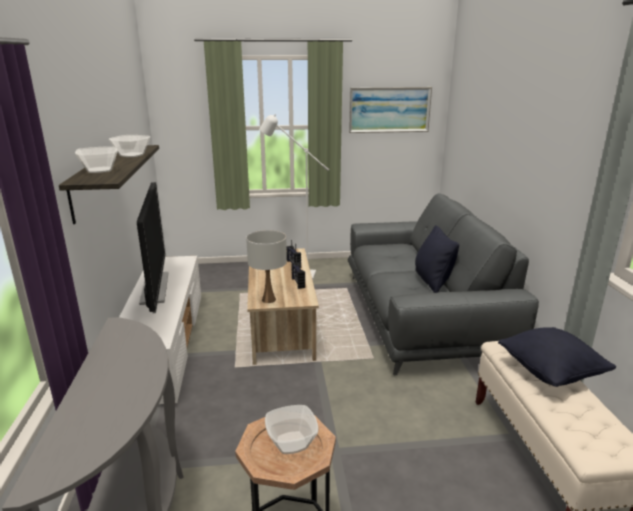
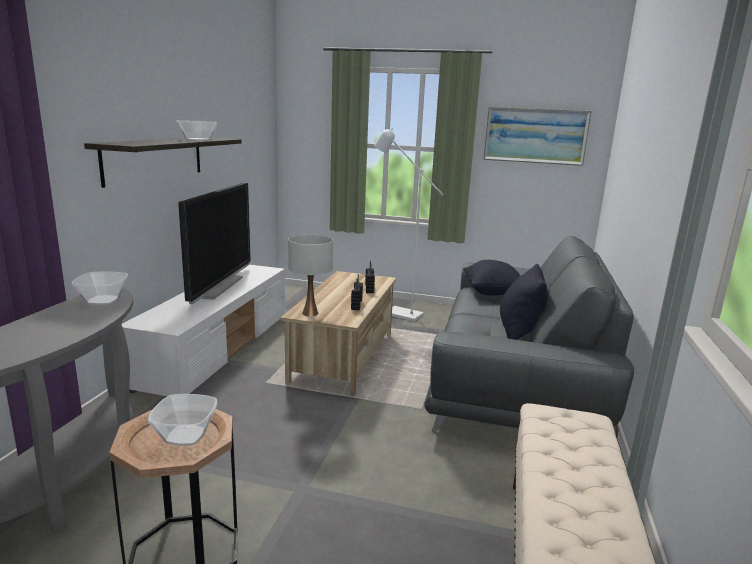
camera: 20 degrees right, 5 degrees down
bowl [75,146,118,173] -> bowl moved to [72,272,128,305]
black pillow [498,327,616,387] -> black pillow moved to [463,260,521,296]

